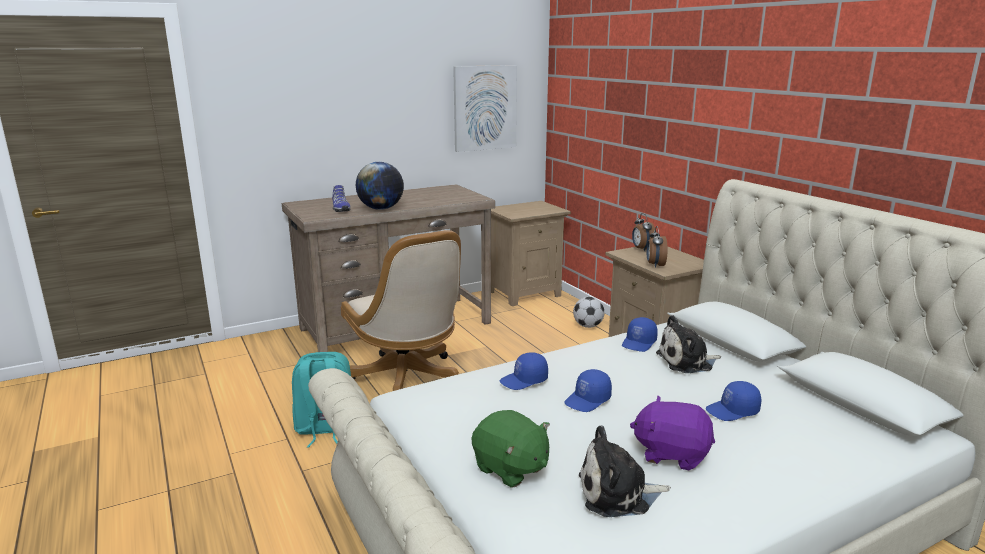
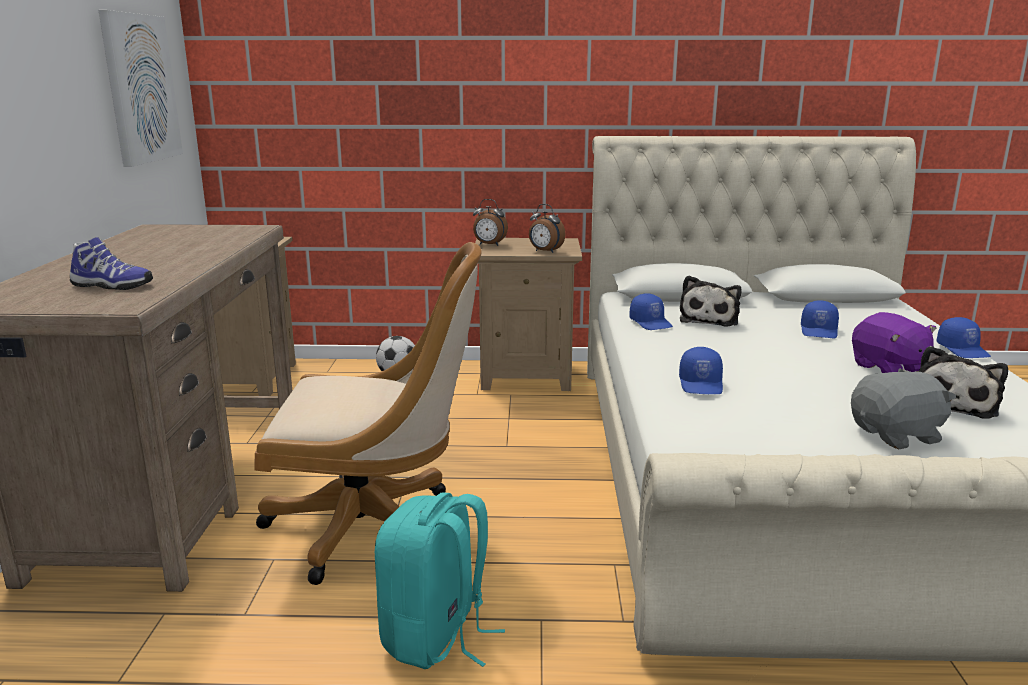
camera: 60 degrees left, 0 degrees up
globe [356,162,404,210] -> none
green plush toy [472,410,550,488] -> grey plush toy [851,368,956,449]
blue cap [564,369,612,412] -> blue cap moved to [937,317,991,358]
purple plush toy [630,396,715,470] -> purple plush toy turned 75 degrees counterclockwise [852,312,936,373]

